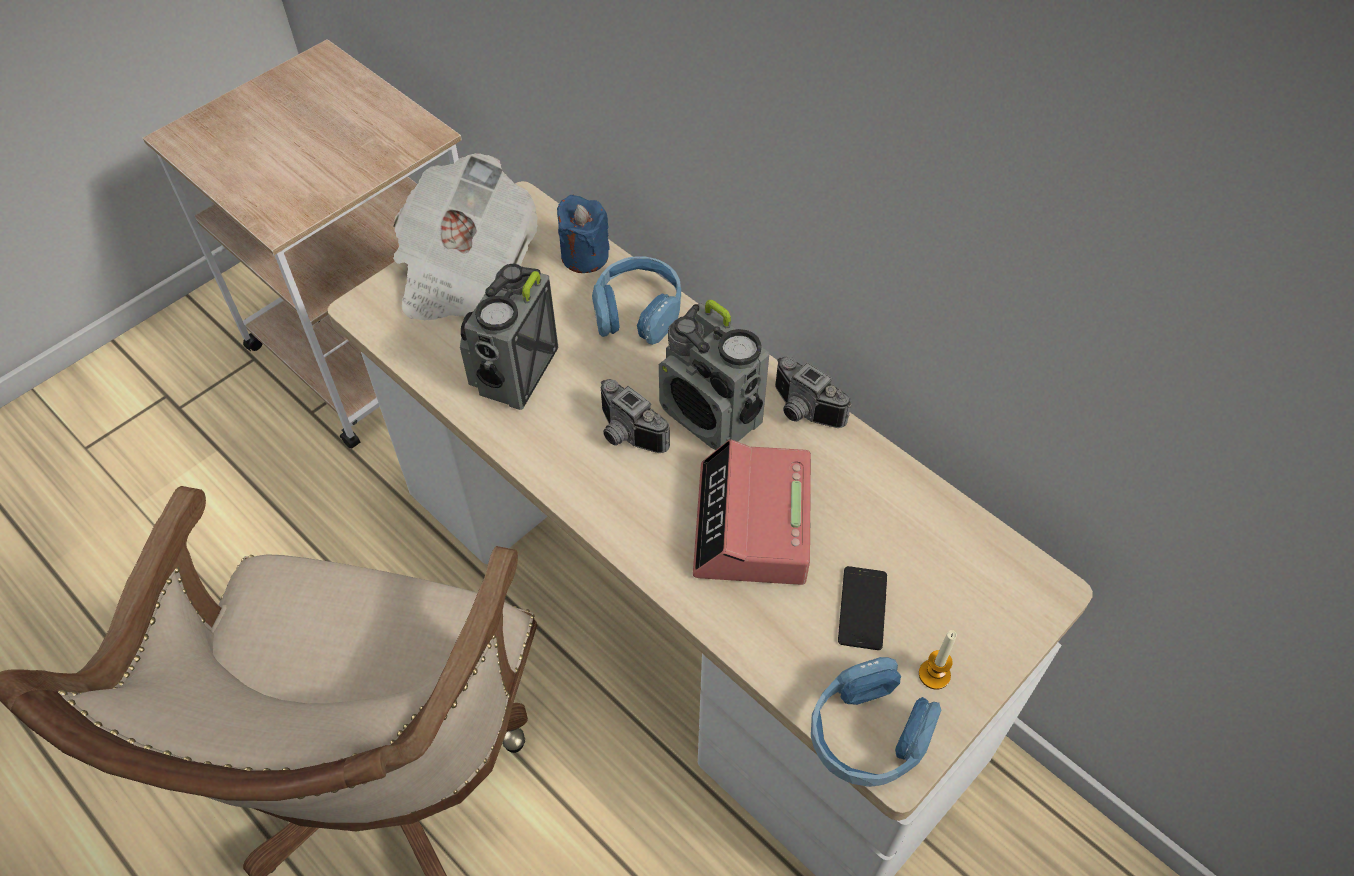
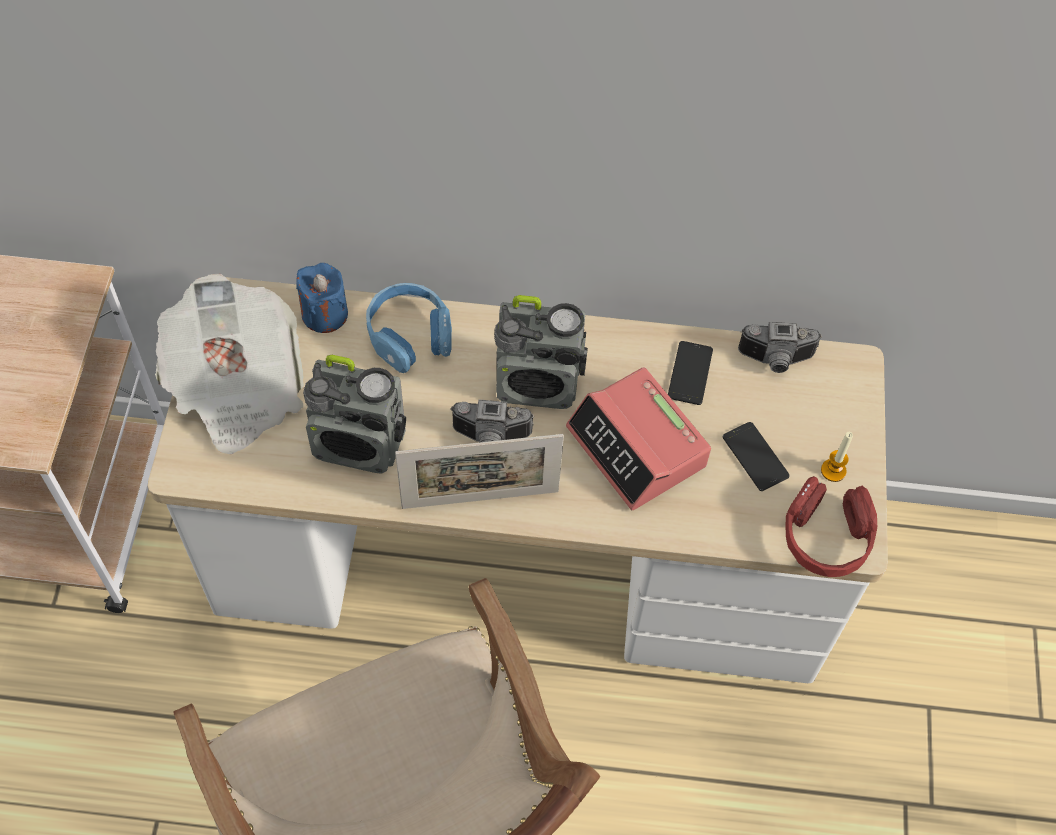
camera: 40 degrees left, 5 degrees up
radio [460,263,559,410] -> radio turned 60 degrees counterclockwise [303,355,406,474]
camera [775,357,851,428] -> camera moved to [738,321,822,373]
blue headphones [811,657,941,787] -> red headphones [786,476,877,577]
none -> picture frame [395,434,564,509]
none -> phone [668,341,713,405]

